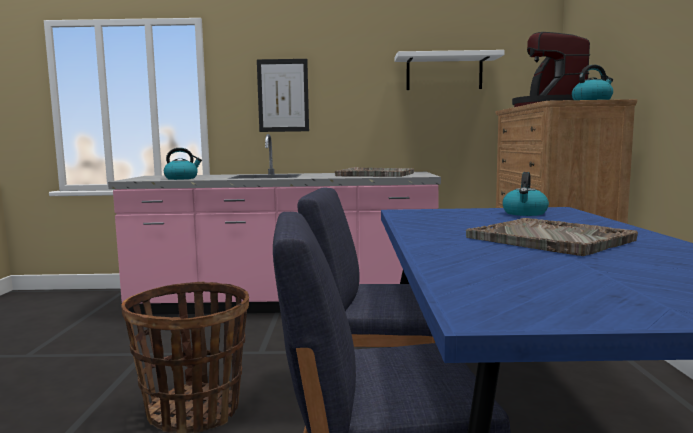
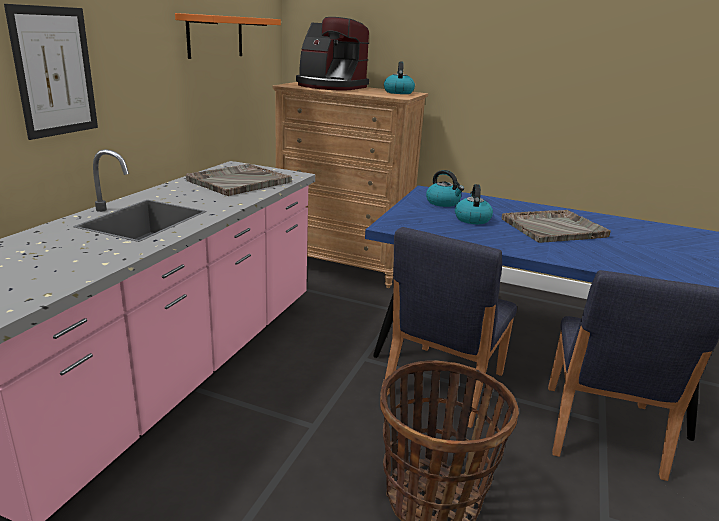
camera: 70 degrees left, 15 degrees up
kettle [164,148,202,180] -> kettle moved to [455,184,493,224]
white shelf [395,50,505,90] -> orange shelf [175,13,281,59]

